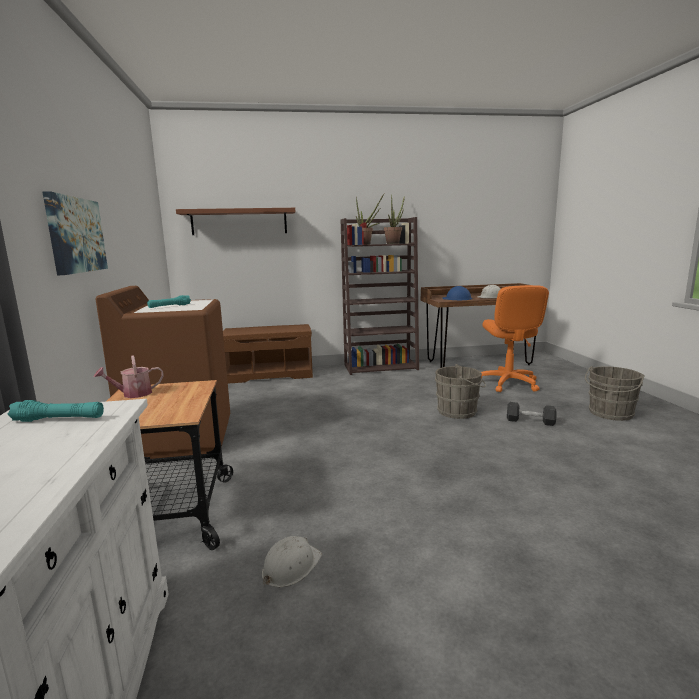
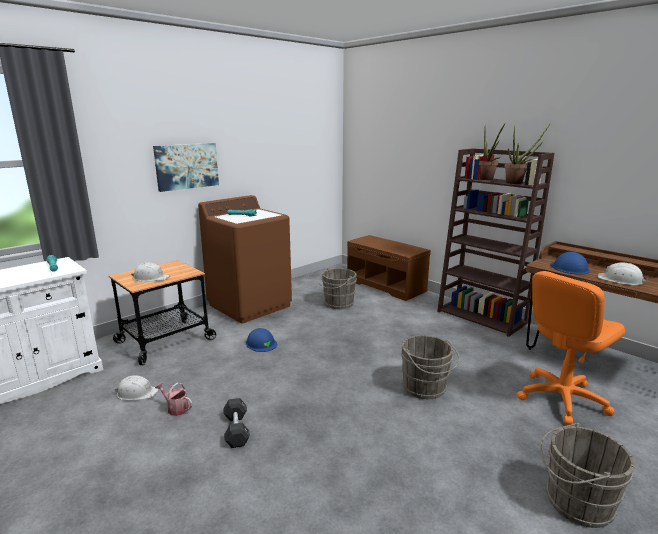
camera: 55 degrees right, 5 degrees up
watering can [94,355,164,398] -> watering can moved to [155,382,192,416]
brown shelf [176,208,295,235] -> none
black dumbbell [507,402,557,426] -> black dumbbell moved to [223,398,250,448]
none -> white hard hat [131,263,170,281]
none -> blue hard hat [246,328,277,352]
none -> grey bucket [317,268,357,309]

